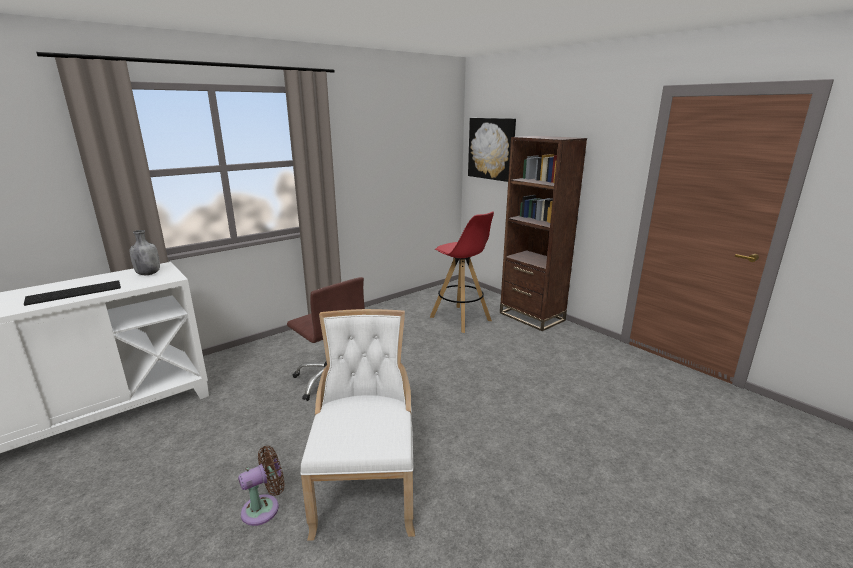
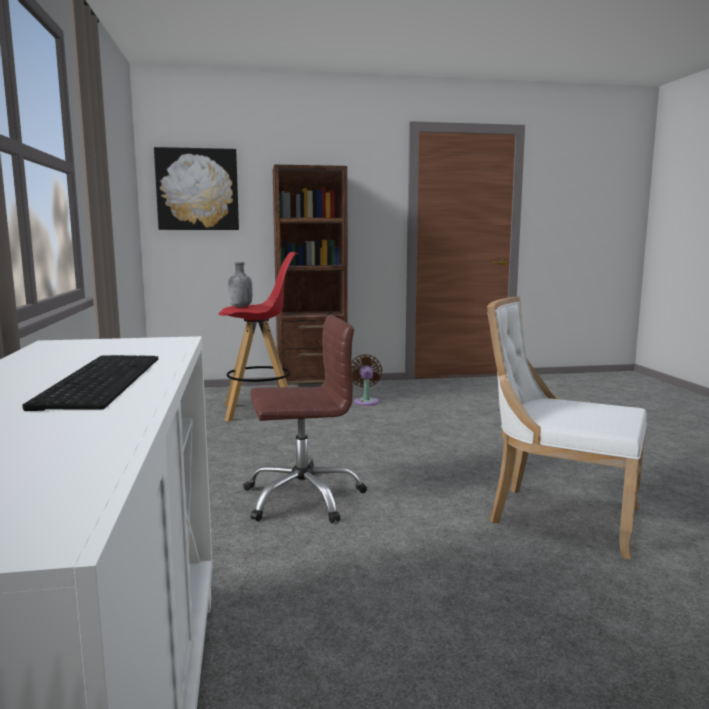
camera: 60 degrees left, 10 degrees down
grey bottle [129,230,160,275] -> grey bottle moved to [228,262,252,307]
brown fan [238,446,285,526] -> brown fan moved to [352,354,382,406]

